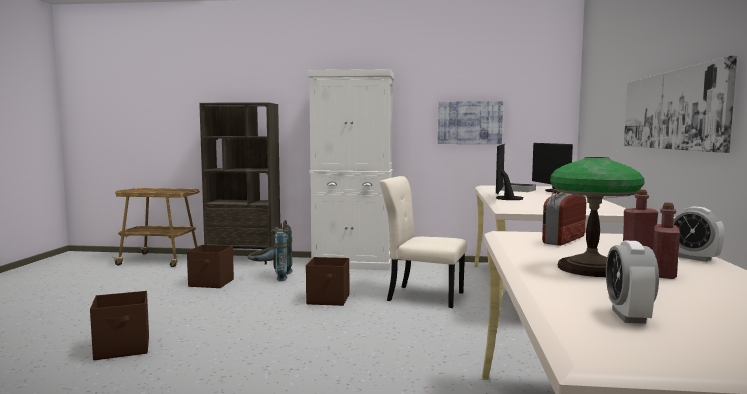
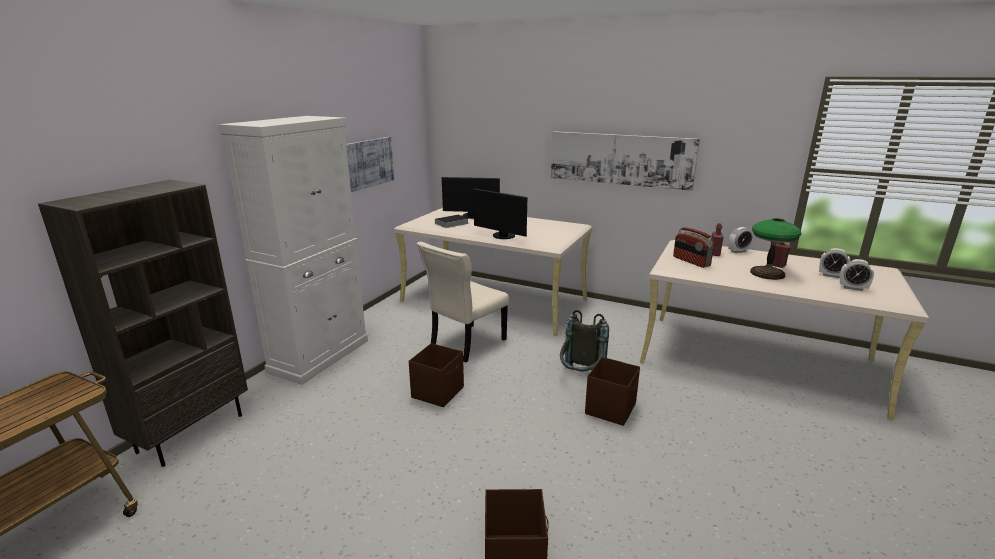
camera: 70 degrees left, 15 degrees up
brown storage box [187,245,234,288] -> brown storage box moved to [585,357,640,426]
grey backpack [248,220,293,281] -> grey backpack moved to [560,310,609,372]
none -> alarm clock [819,248,850,278]

